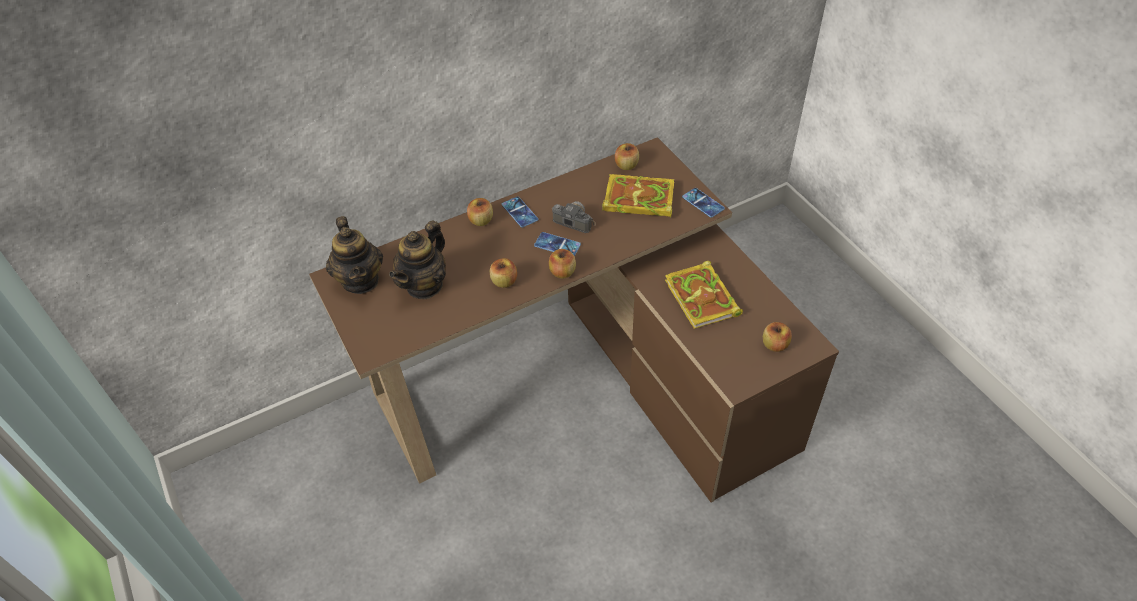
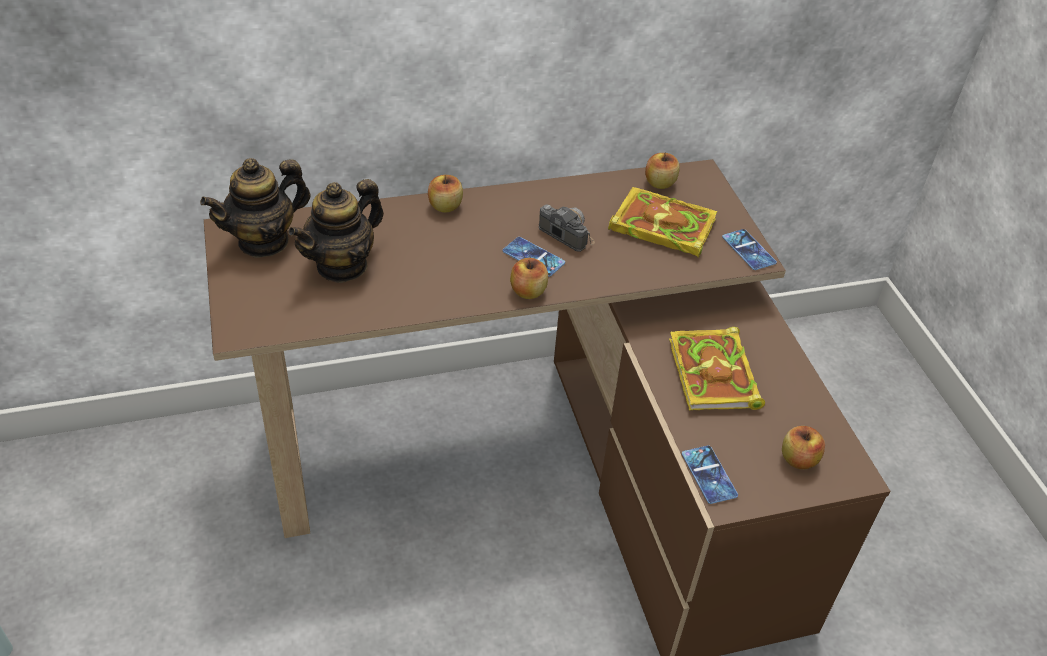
camera: 10 degrees right, 5 degrees down
teapot [326,216,383,294] -> teapot turned 60 degrees clockwise [200,158,311,258]
apple [490,258,517,288] -> none
phone [502,196,538,228] -> phone moved to [682,445,738,504]

